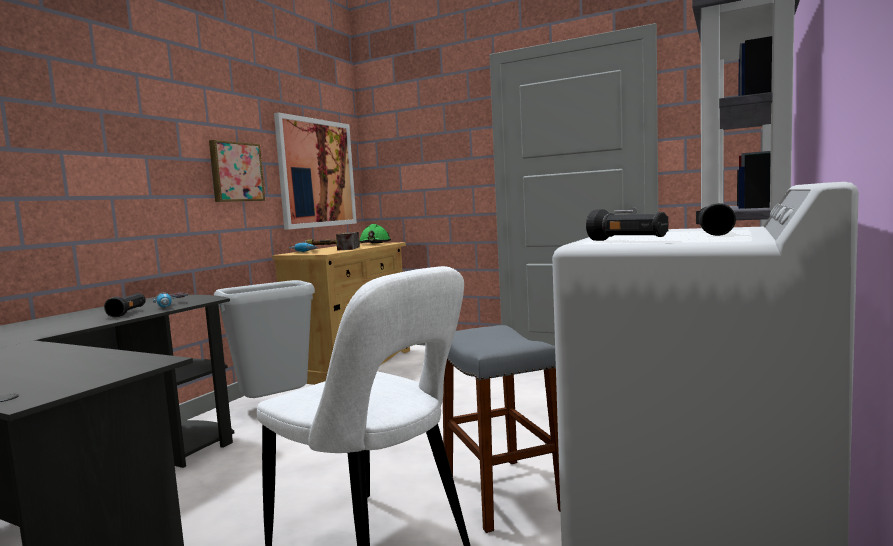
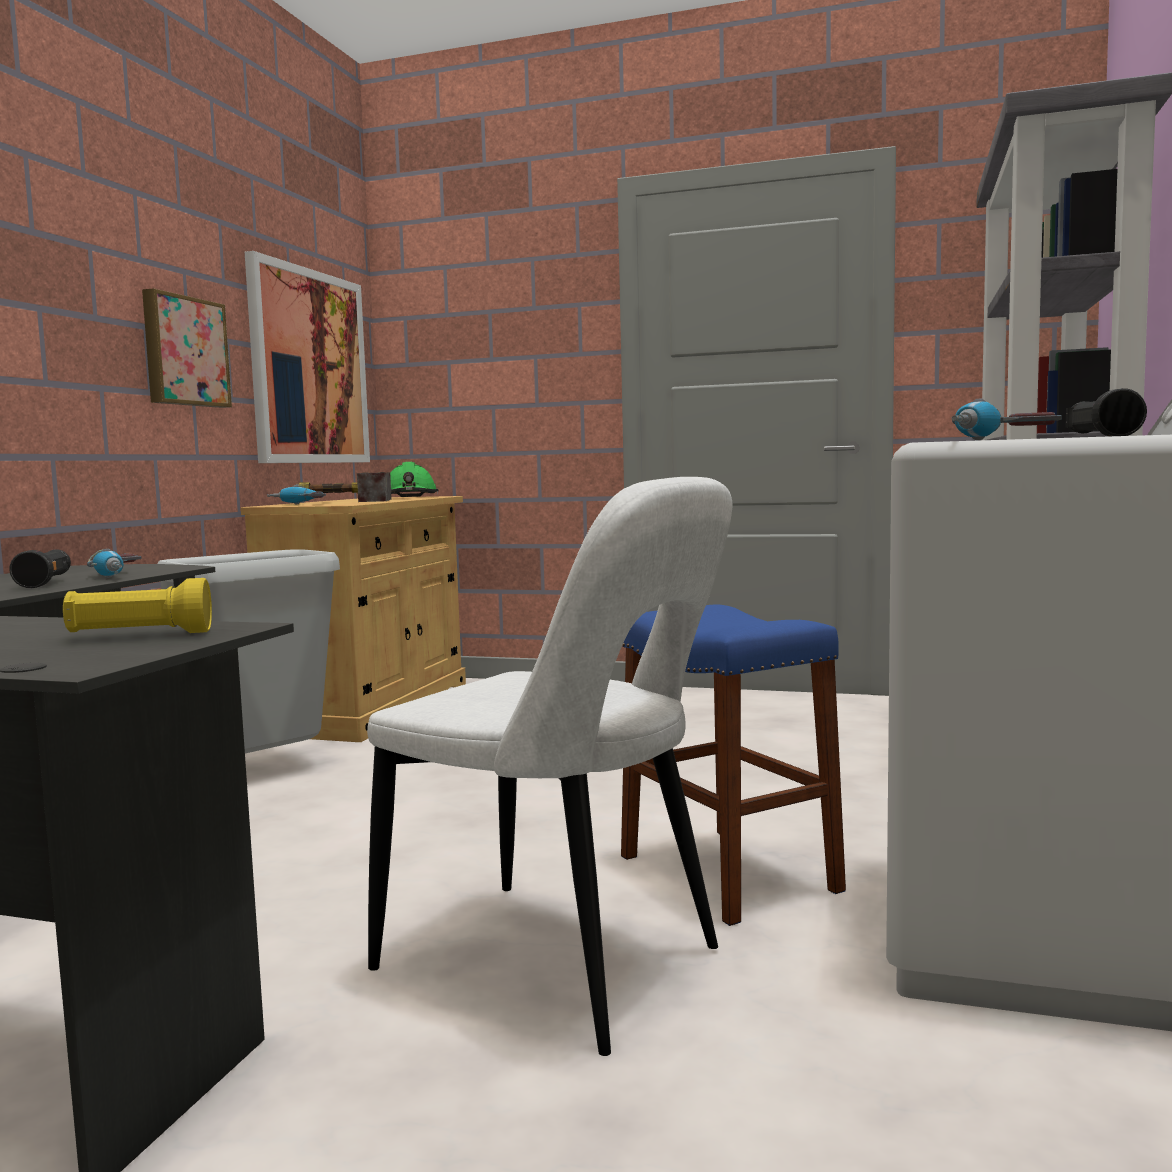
camera: 10 degrees left, 0 degrees up
grey stool [443,325,560,533] -> blue stool [621,604,846,926]
black flashlight [586,209,669,241] -> power drill [952,399,1062,440]
none -> yellow flashlight [63,578,212,633]

